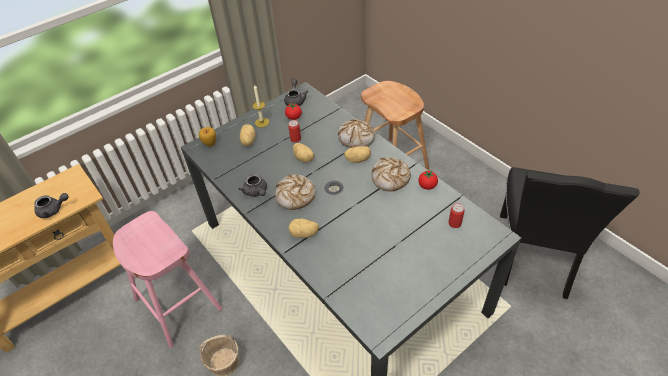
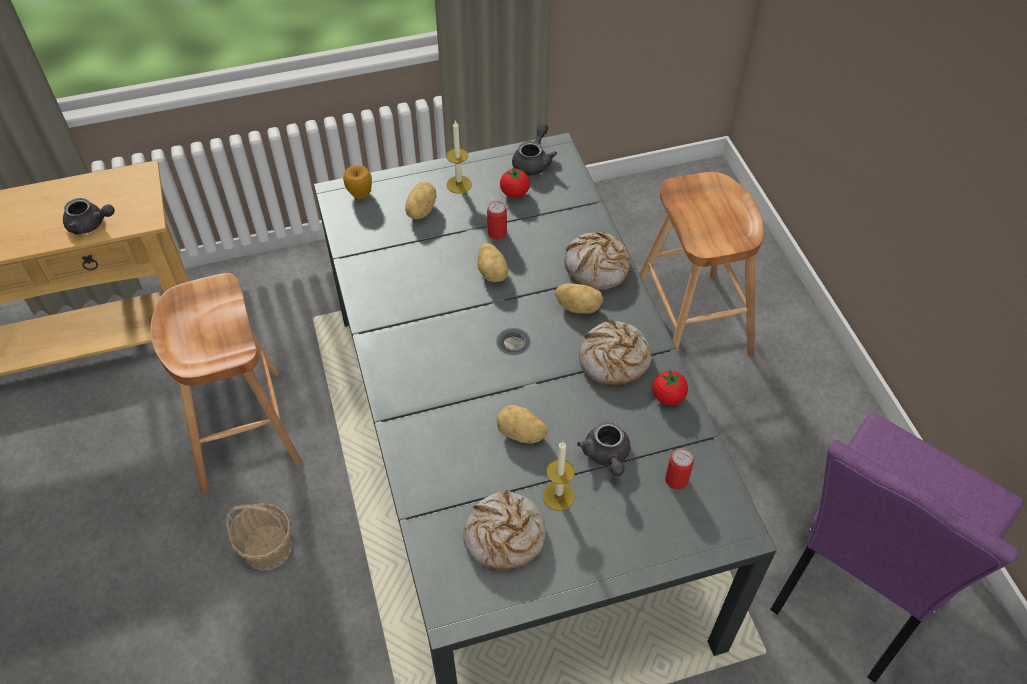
camera: 20 degrees right, 5 degrees up
pink stool [113,211,223,348] -> brown stool [151,273,302,493]
grey teapot [239,174,267,197] -> grey teapot moved to [577,422,630,476]
bread [275,174,316,210] -> bread moved to [463,490,546,570]
potato [288,219,319,238] -> potato moved to [496,405,548,443]
black chair [500,167,640,299] -> purple chair [770,413,1024,683]
none -> candle [543,441,575,511]

